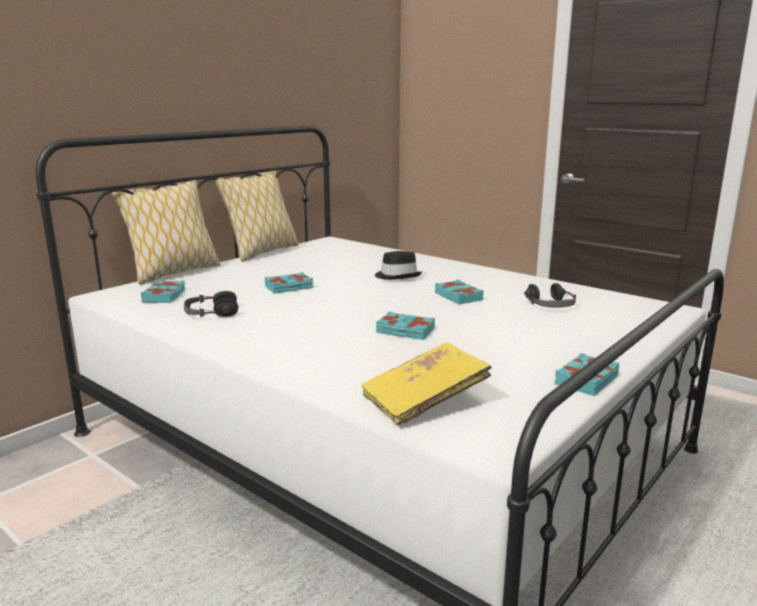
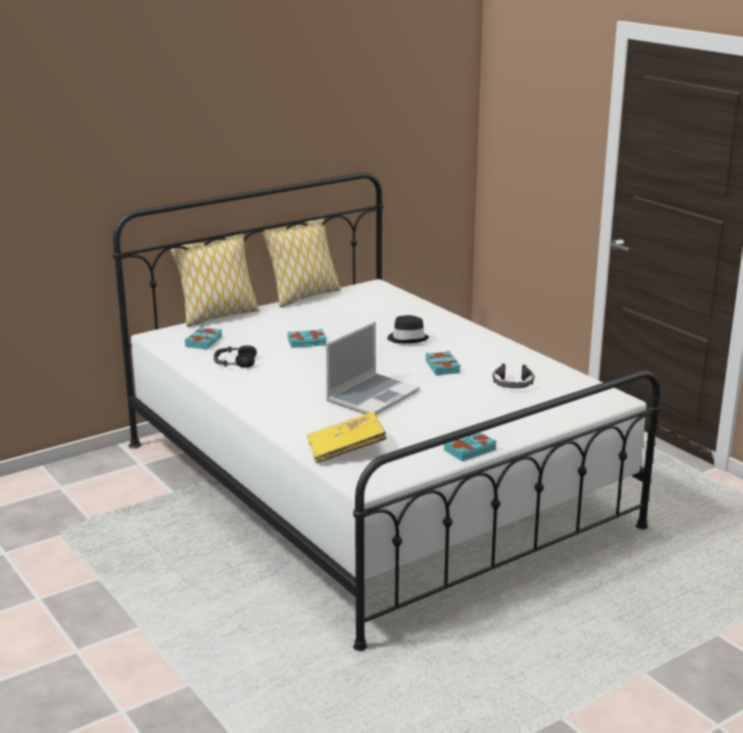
camera: 15 degrees right, 5 degrees up
turquoise book [376,311,435,340] -> laptop [326,321,420,415]

